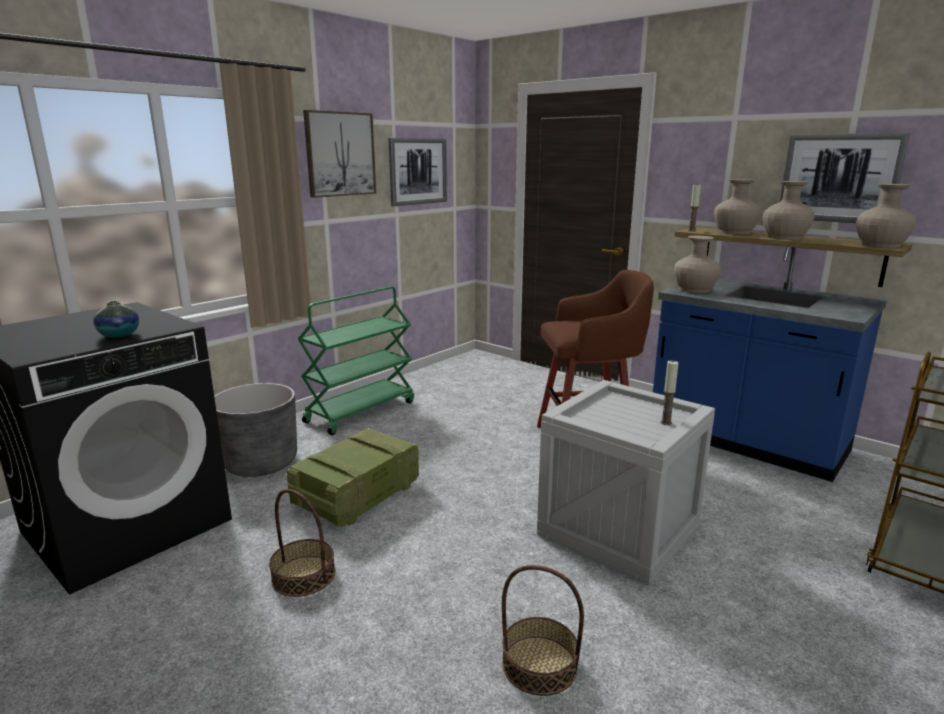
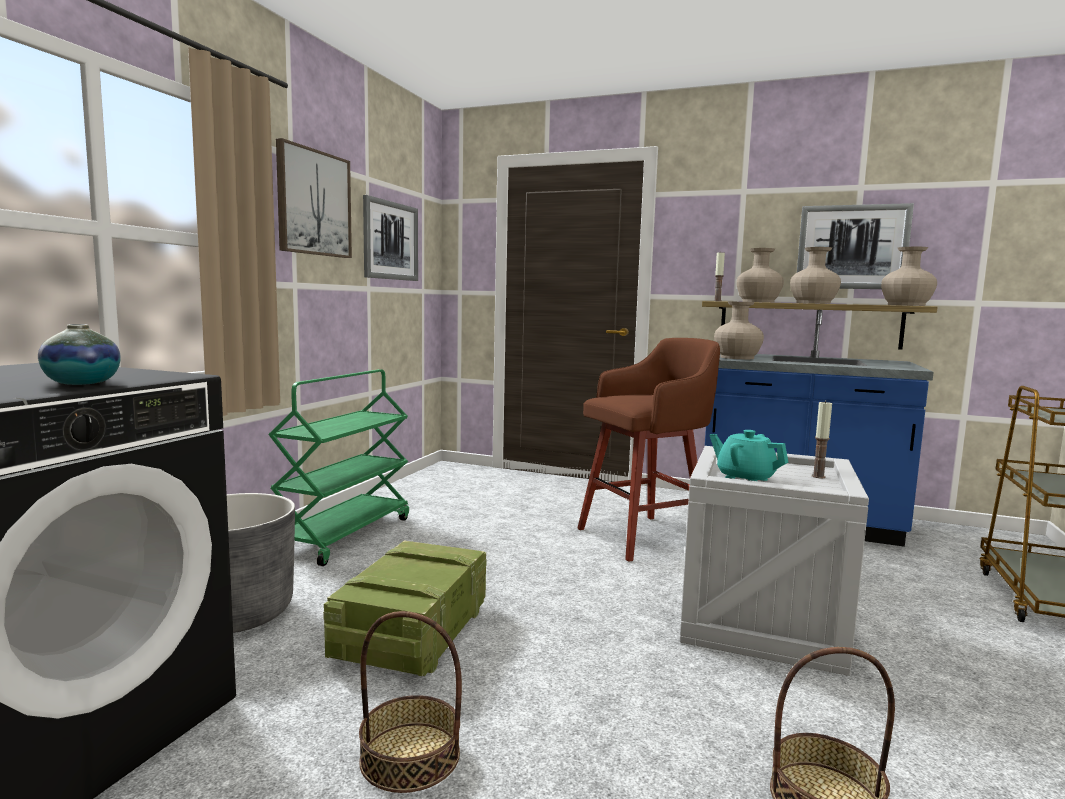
camera: 20 degrees left, 10 degrees down
none -> turquoise teapot [710,430,788,481]

